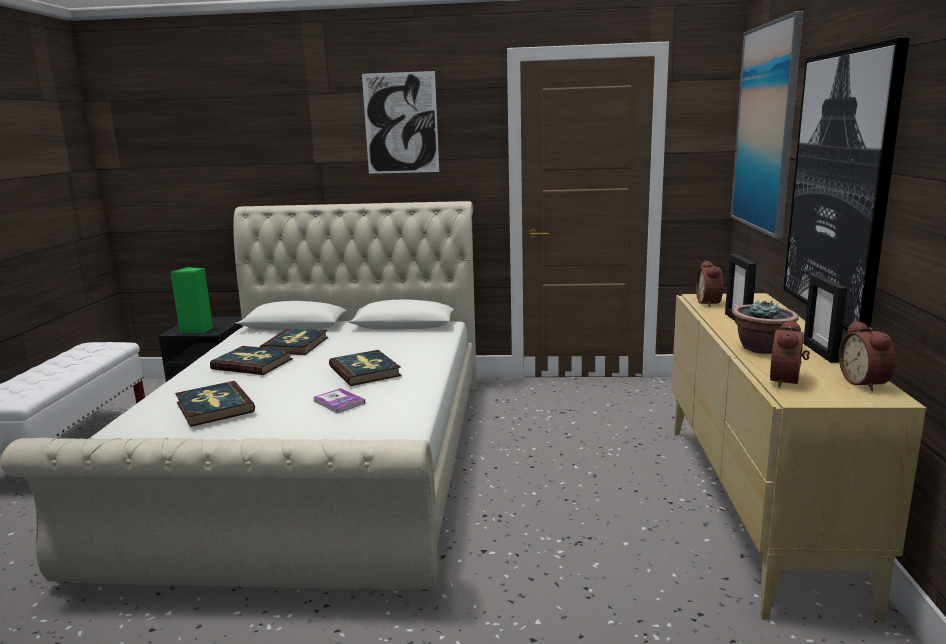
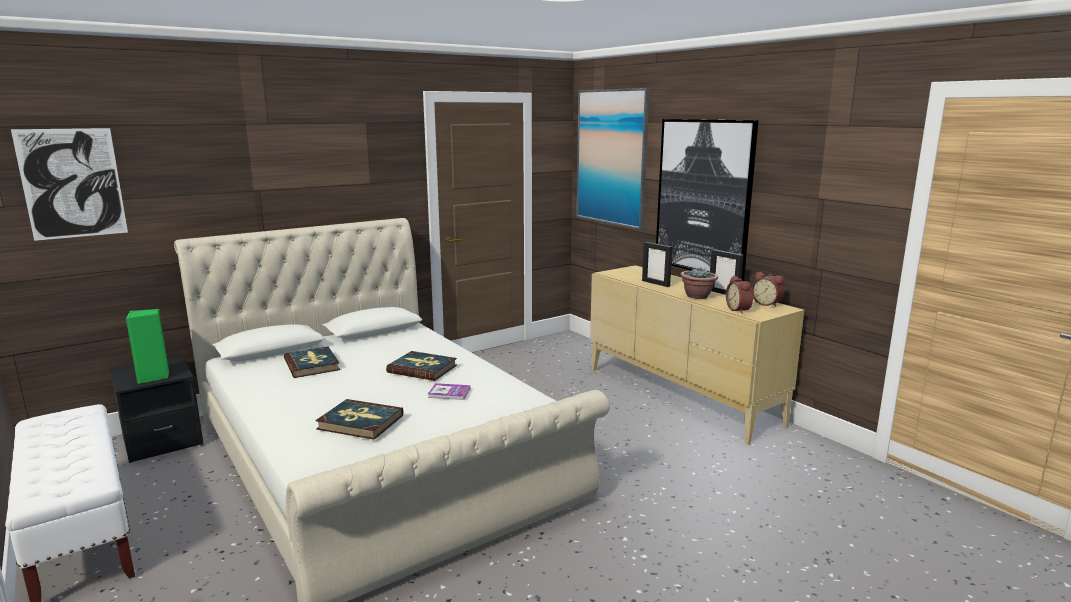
camera: 40 degrees left, 0 degrees up
book [210,346,293,375] -> none
picture [362,71,439,174] -> picture moved to [11,128,128,241]
alarm clock [696,260,723,307] -> none

